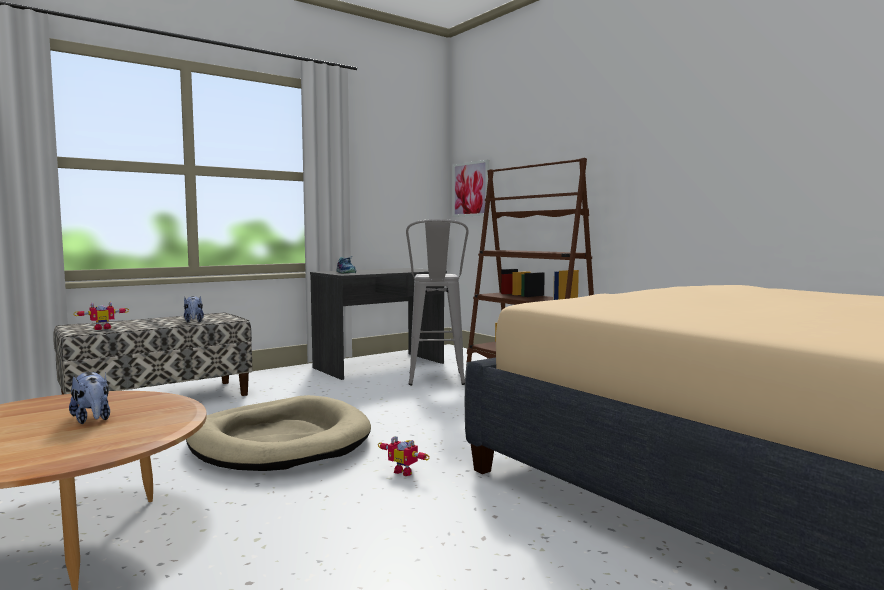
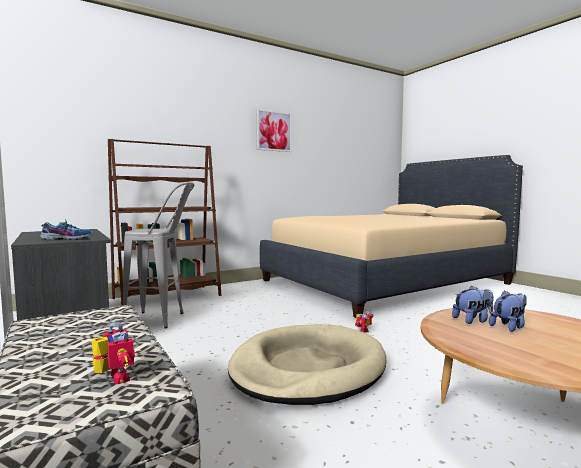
camera: 85 degrees left, 0 degrees up
plush toy [184,296,204,322] -> plush toy moved to [452,286,494,324]
picture [453,160,489,217] -> picture moved to [256,109,292,152]

